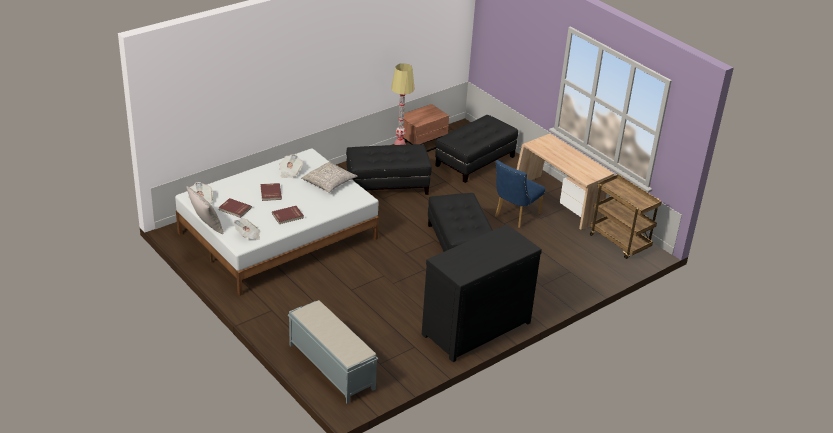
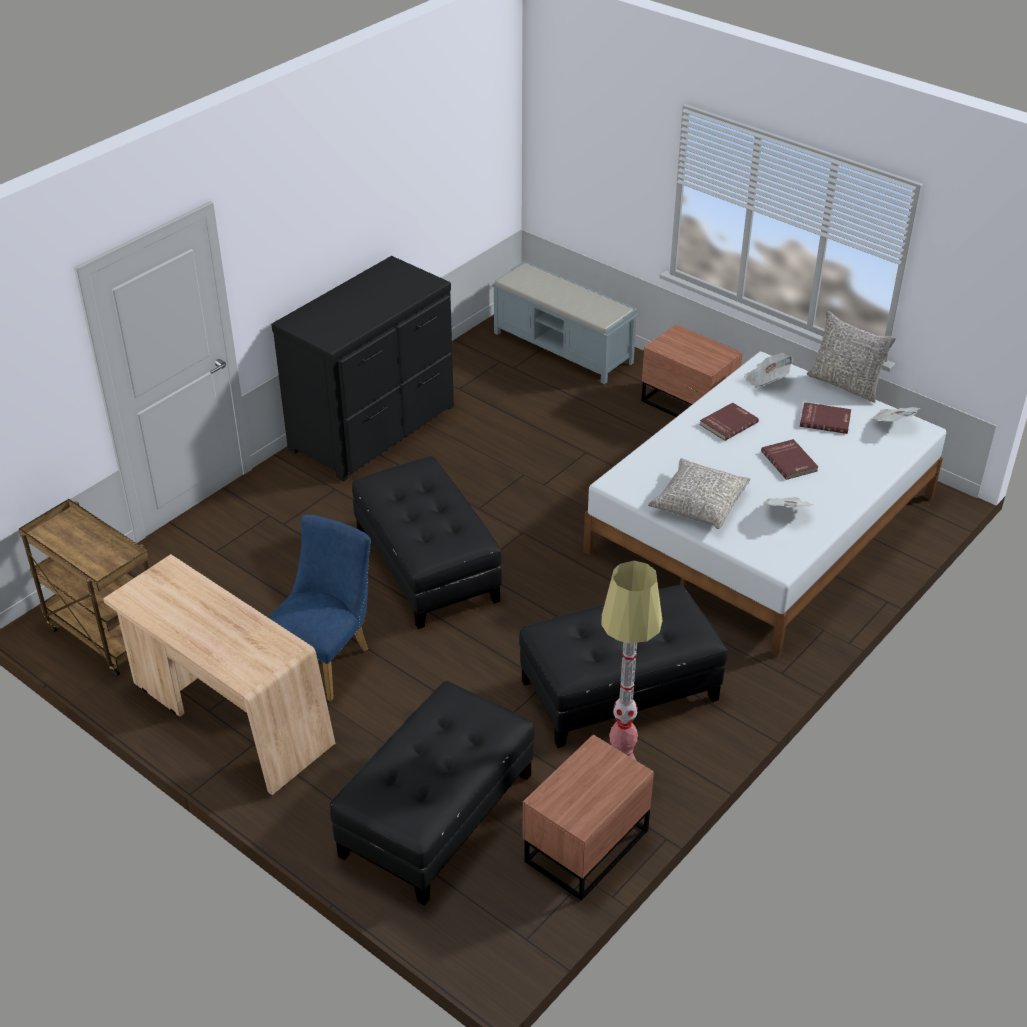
camera: 170 degrees right, 5 degrees up
none -> brown nightstand [641,324,743,417]

